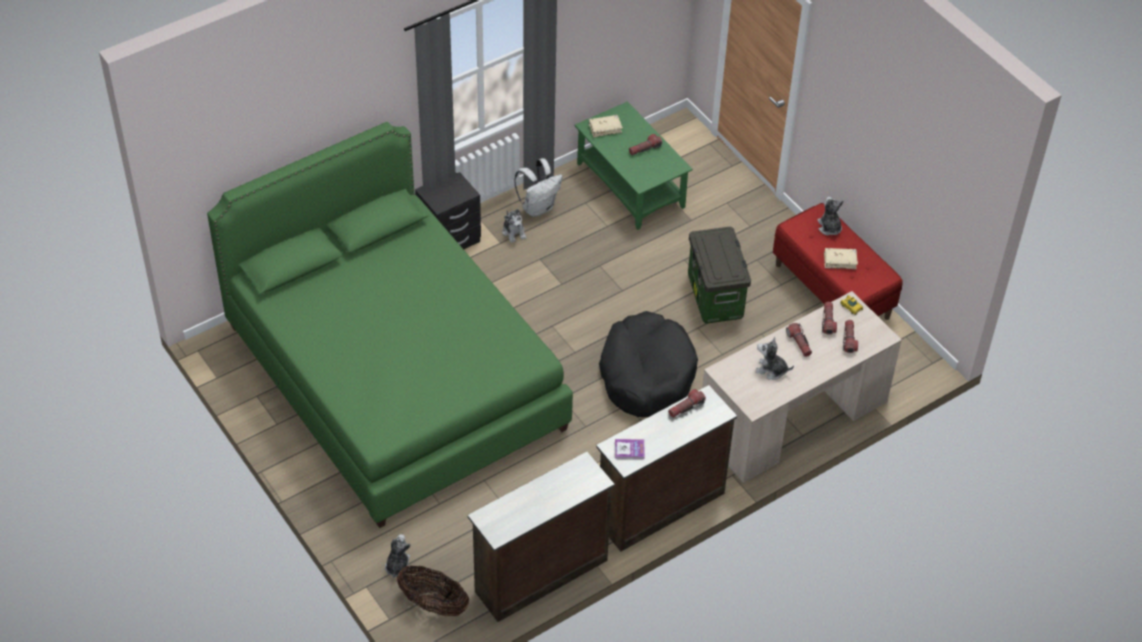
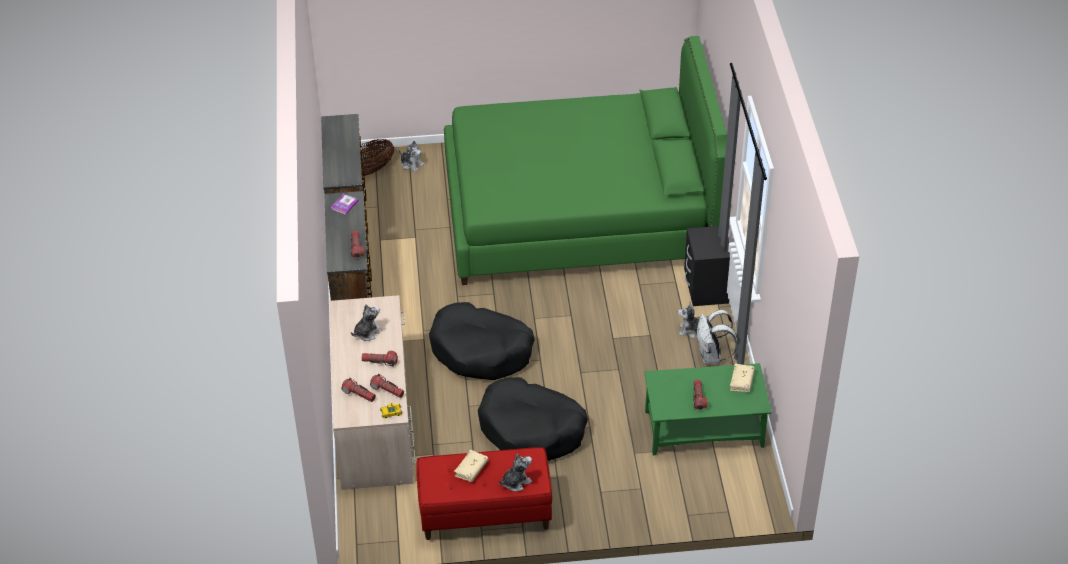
camera: 120 degrees right, 5 degrees down
storage box [688,227,751,324] -> black dog bed [478,377,588,461]
plush toy [817,197,844,235] -> plush toy turned 45 degrees counterclockwise [498,454,532,492]

